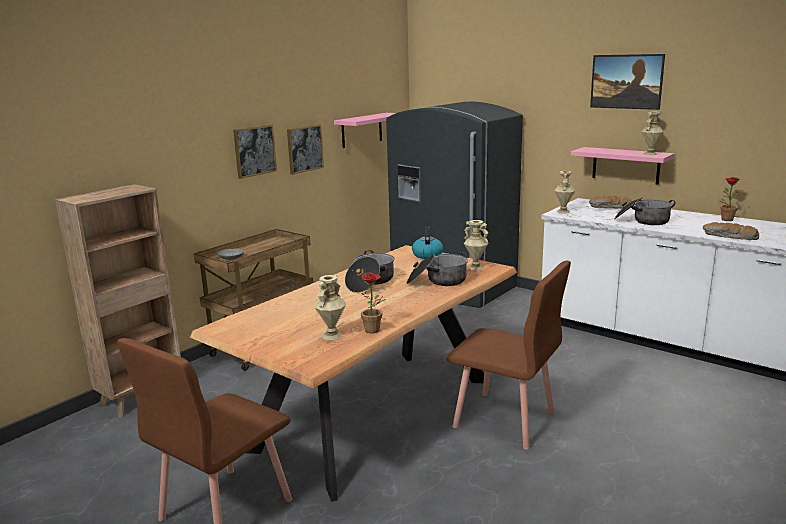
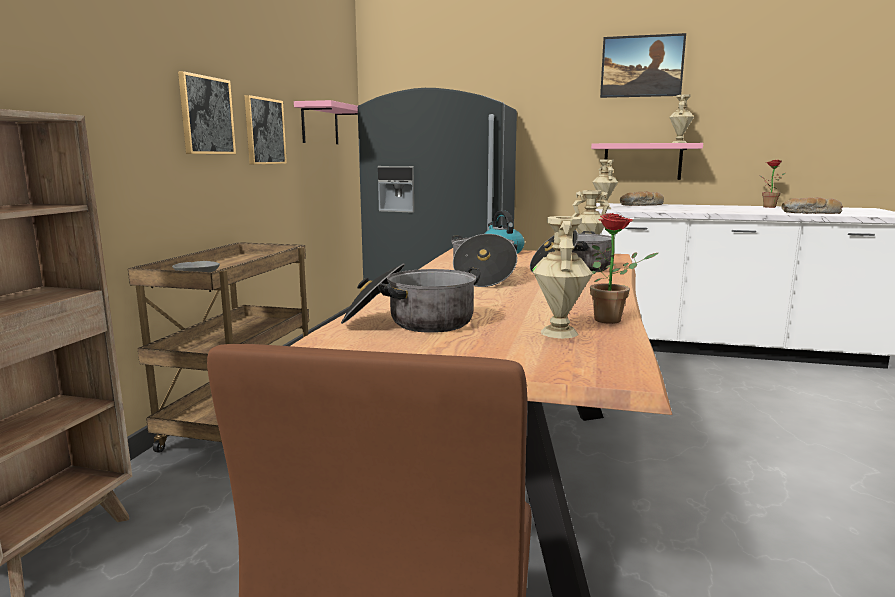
camera: 25 degrees left, 5 degrees down
brown chair [446,261,571,450] -> none
cooking pot [614,198,676,225] -> cooking pot moved to [341,263,481,333]

